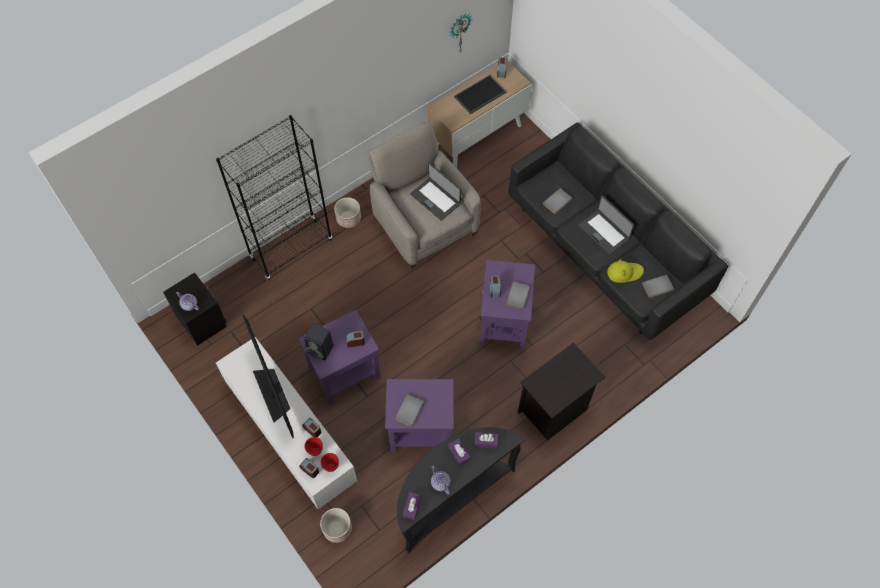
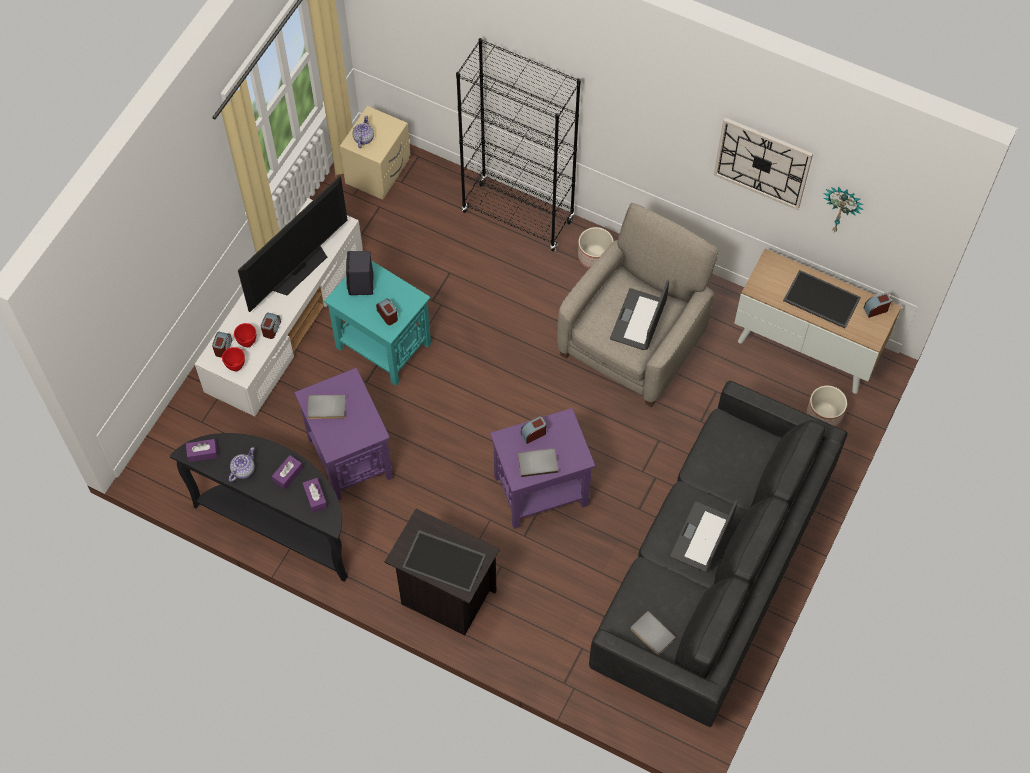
camera: 65 degrees right, 0 degrees up
black nightstand [163,272,227,346] -> beige nightstand [340,106,410,200]
purple side table [298,310,381,405] -> turquoise side table [324,260,431,386]
planter [320,508,352,543] -> planter moved to [807,386,847,427]
grey book [543,188,572,214] -> none
yellow hat [607,259,644,283] -> none
none -> tray [402,530,486,593]
none -> wall clock [714,117,813,210]

